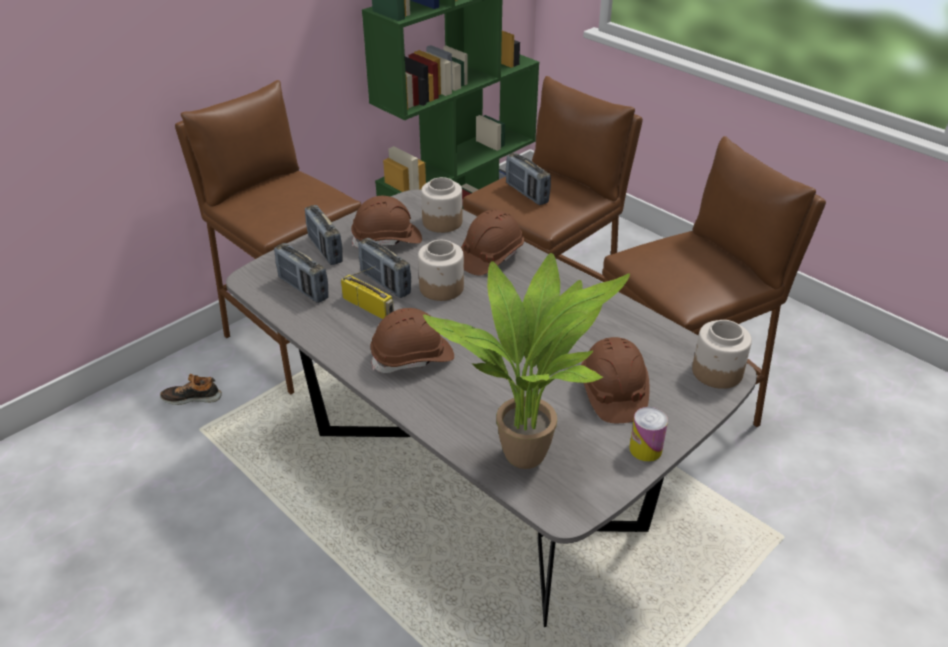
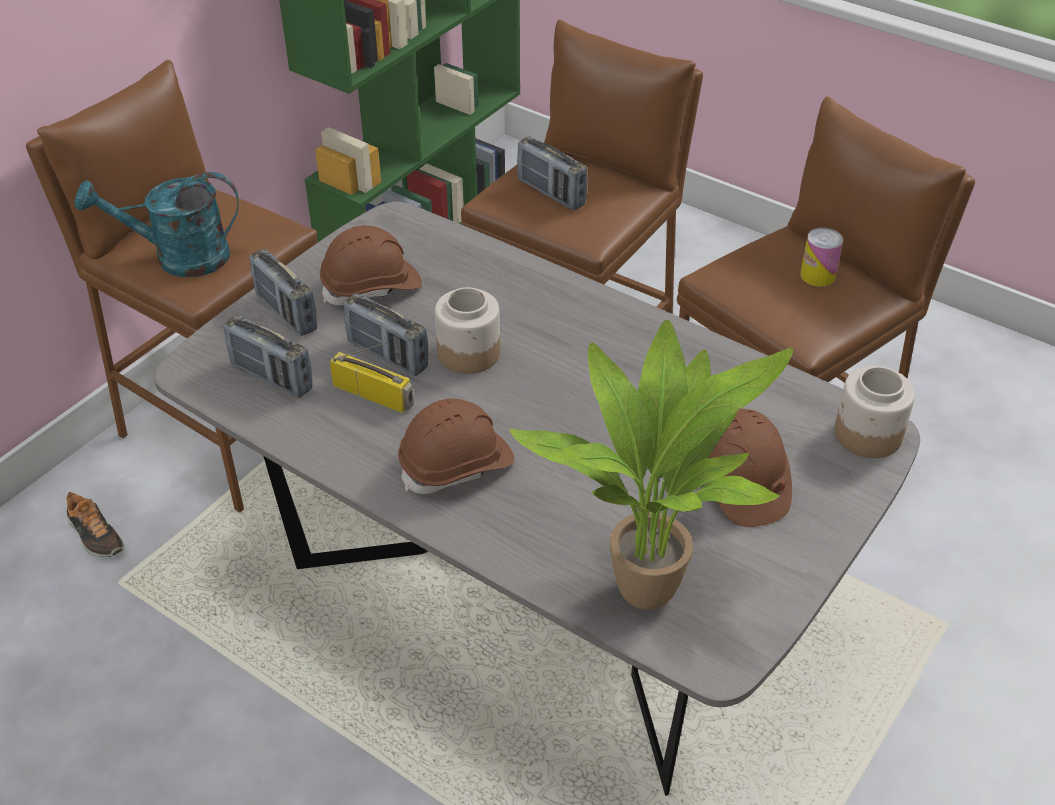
camera: 10 degrees left, 5 degrees up
shoe [160,374,222,405] -> shoe turned 120 degrees counterclockwise [66,492,124,557]
jar [421,177,463,233] -> none
brown hard hat [461,210,524,275] -> none
can [629,407,668,462] -> can moved to [800,228,843,287]
none -> turquoise watering can [74,172,239,277]

